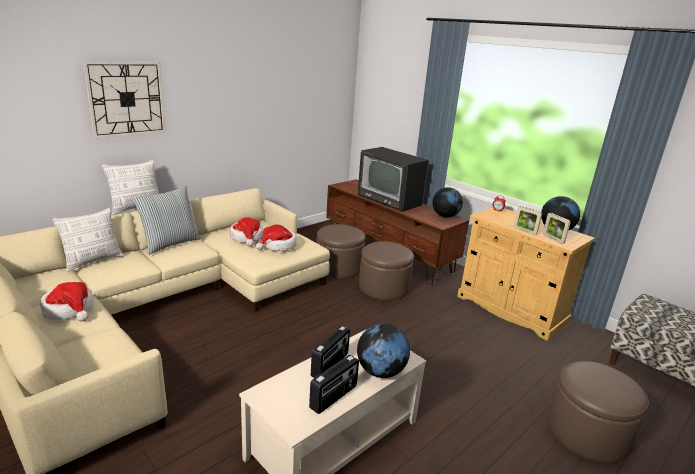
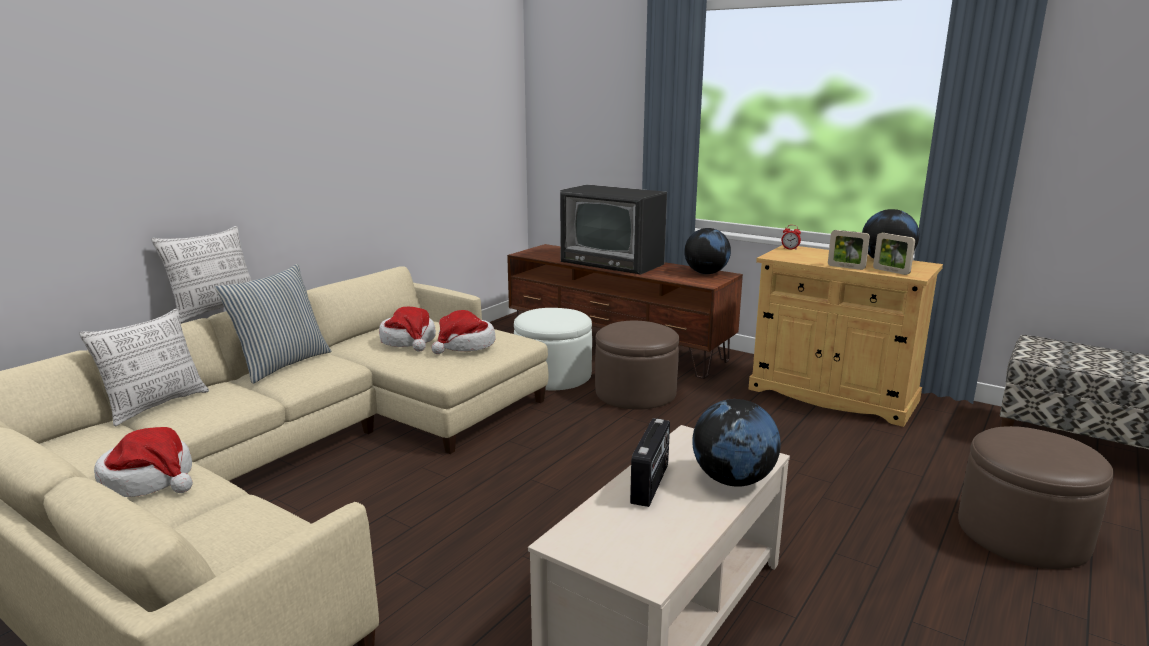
camera: 10 degrees left, 5 degrees down
wall clock [83,61,166,139] -> none
radio [309,355,359,414] -> none
brown ottoman [316,224,366,278] -> white ottoman [514,308,592,390]

